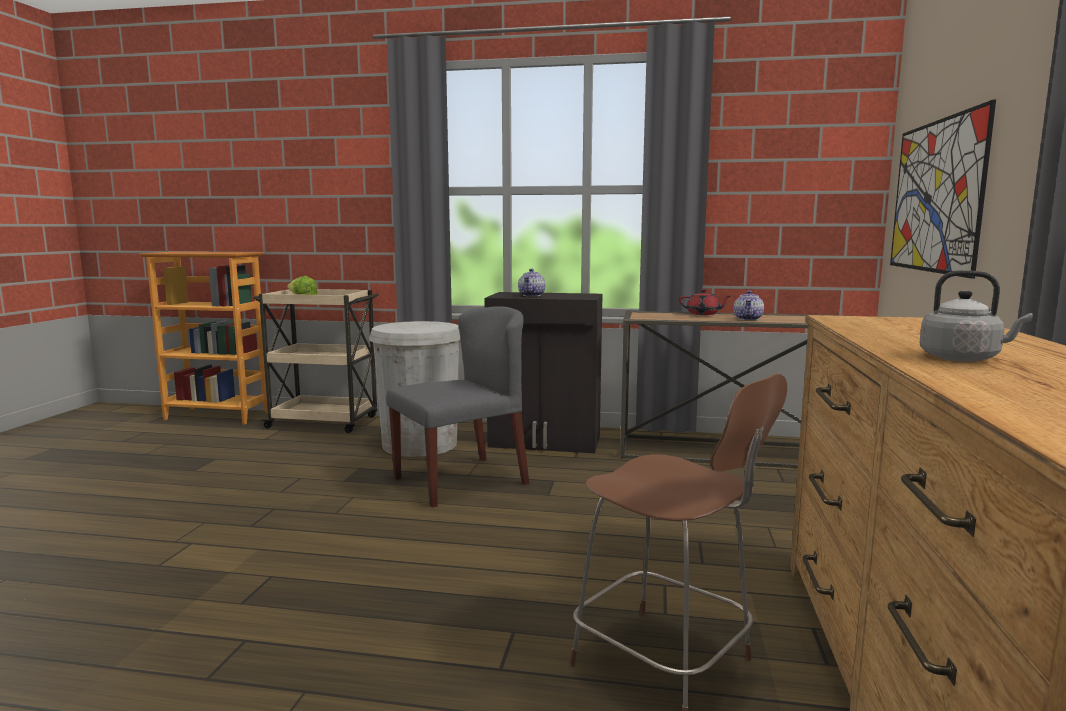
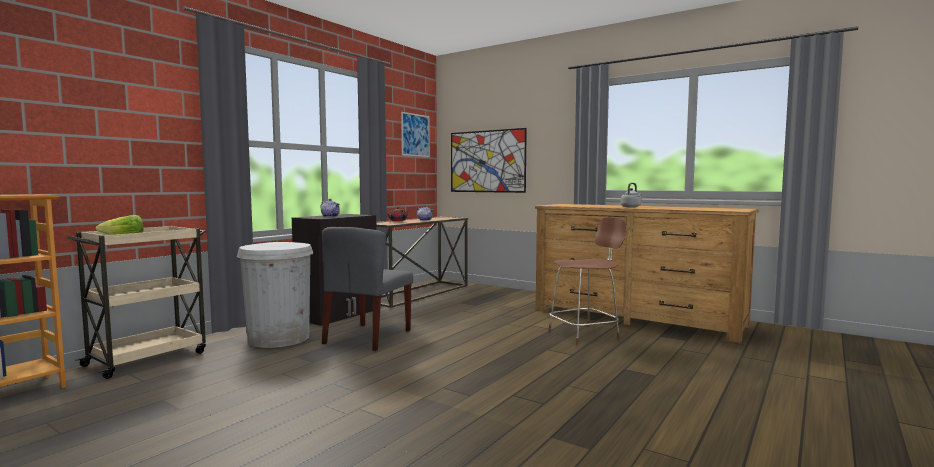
camera: 65 degrees left, 5 degrees down
grey chair [386,306,529,508] -> grey chair turned 150 degrees counterclockwise [322,227,413,351]
none -> picture [401,112,430,157]

